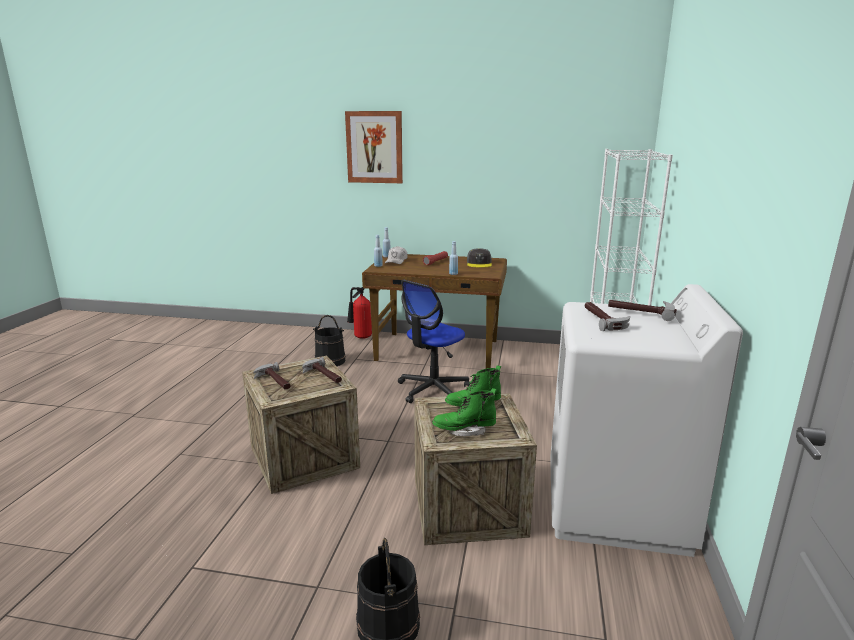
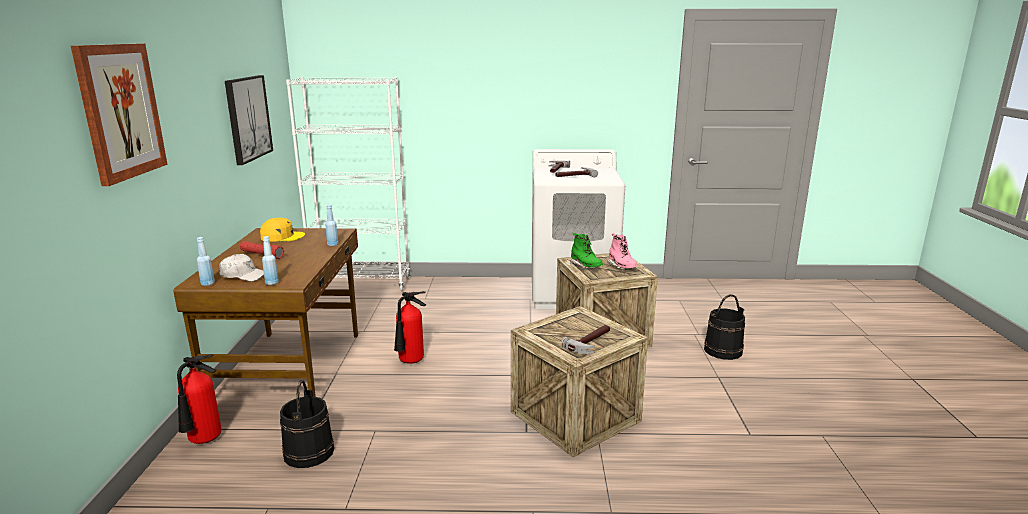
camera: 100 degrees left, 0 degrees up
hammer [302,357,342,383] -> none
office chair [398,280,470,403] -> fire extinguisher [394,291,426,364]
green boot [432,388,497,436] -> pink boot [607,233,638,270]
grey cap [467,248,492,268] -> yellow cap [260,218,305,242]
none -> picture [225,75,273,165]

